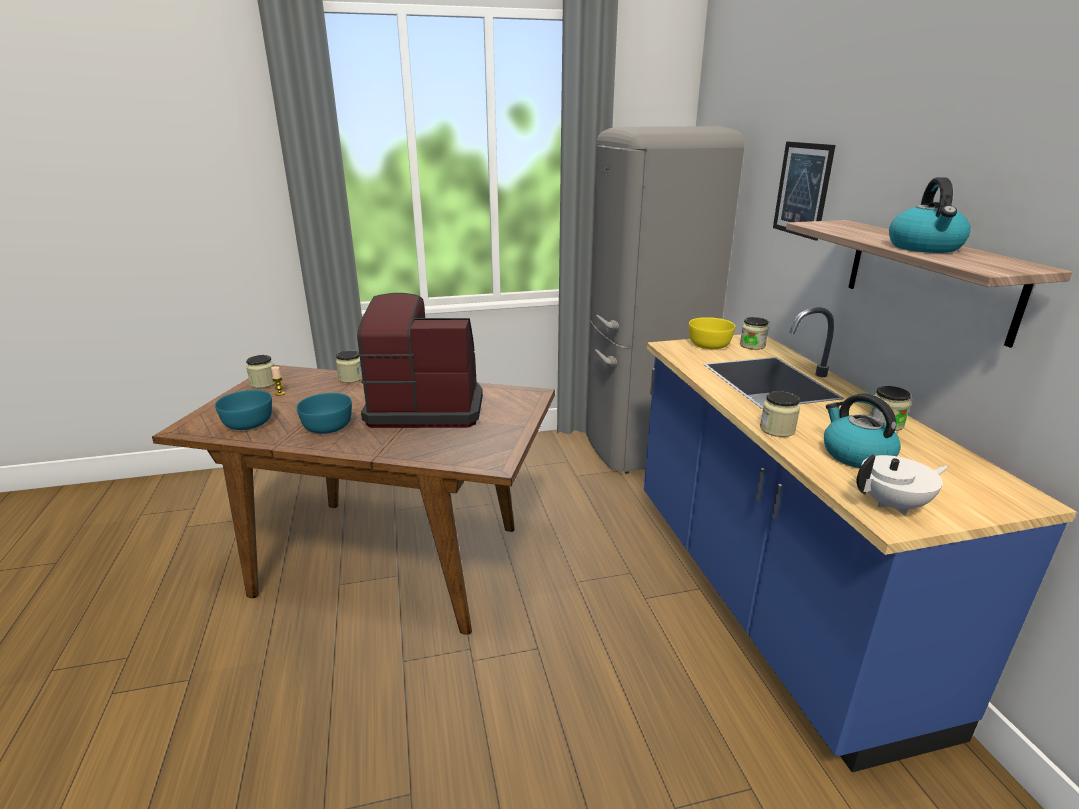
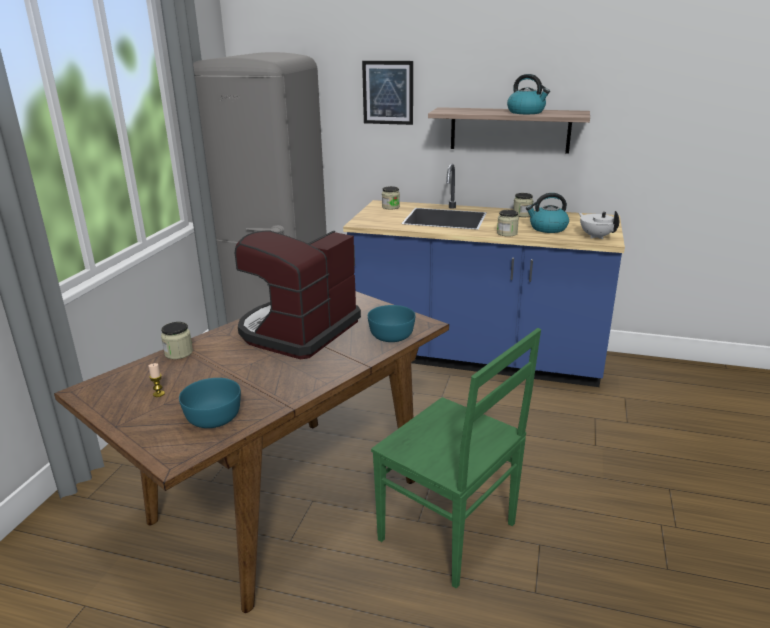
camera: 60 degrees left, 0 degrees up
jar [246,355,276,388] -> none
turquoise bowl [296,393,352,434] -> turquoise bowl moved to [368,305,415,342]
yellow bowl [689,317,735,349] -> none
white teapot [857,455,948,516] -> white teapot turned 45 degrees counterclockwise [578,211,619,239]
none -> green chair [371,328,541,588]

